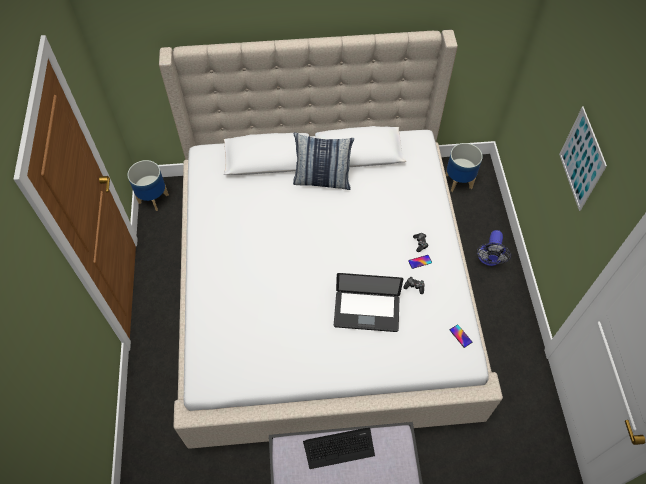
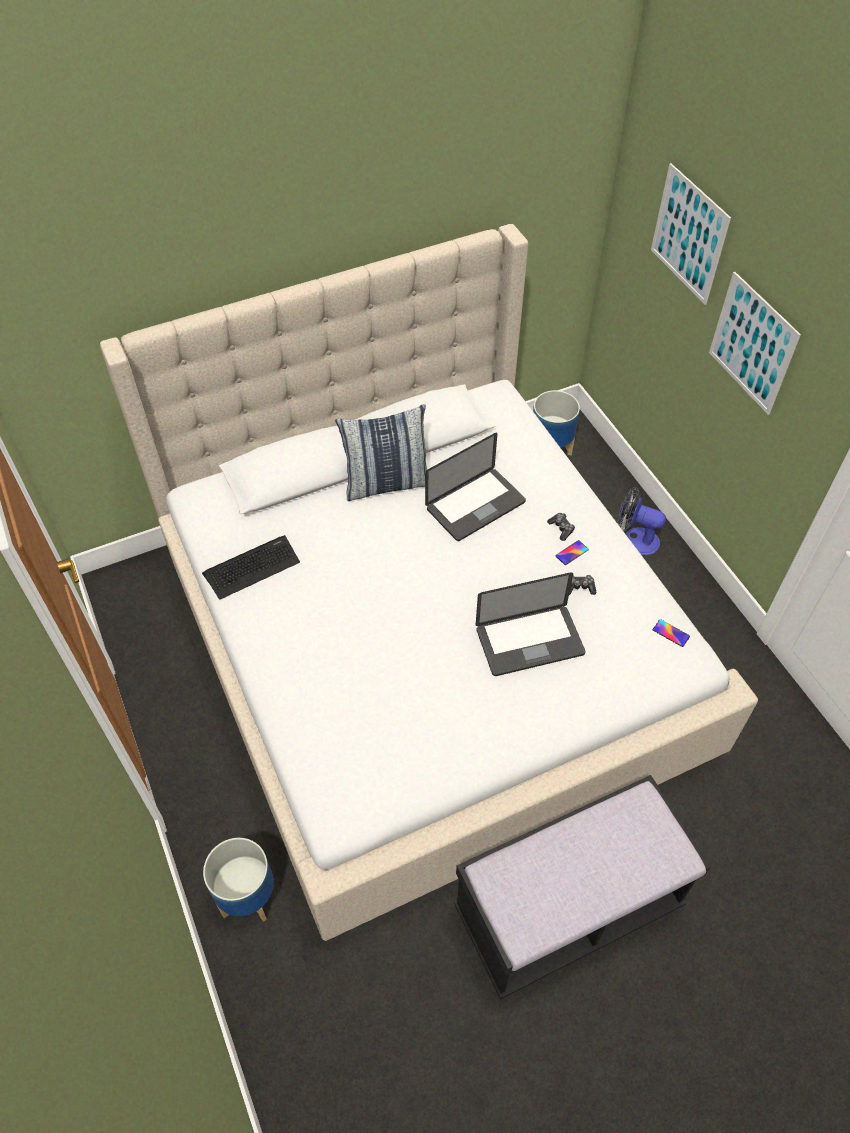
camera: 20 degrees left, 5 degrees down
planter [127,160,169,211] -> planter moved to [203,838,274,922]
keyboard [303,428,375,469] -> keyboard moved to [202,535,300,600]
fan [476,230,512,266] -> fan turned 120 degrees clockwise [617,487,666,555]
none -> laptop [425,433,526,541]
none -> picture [651,163,731,305]

